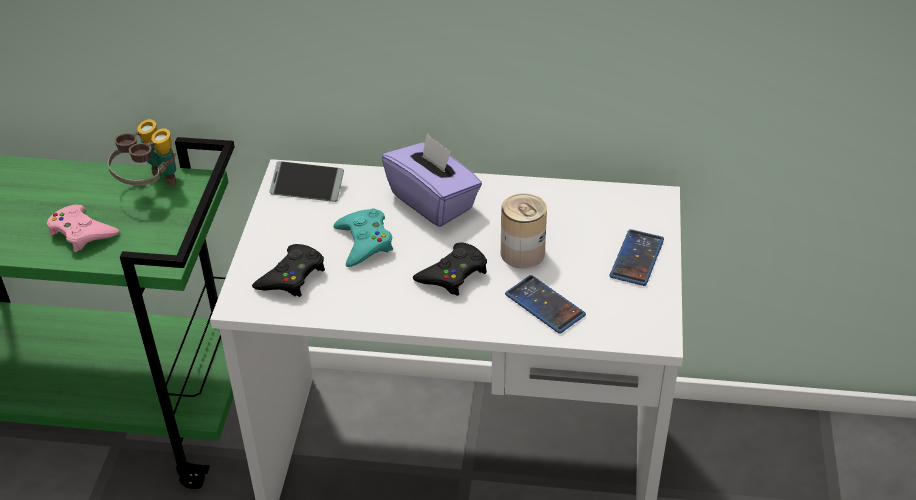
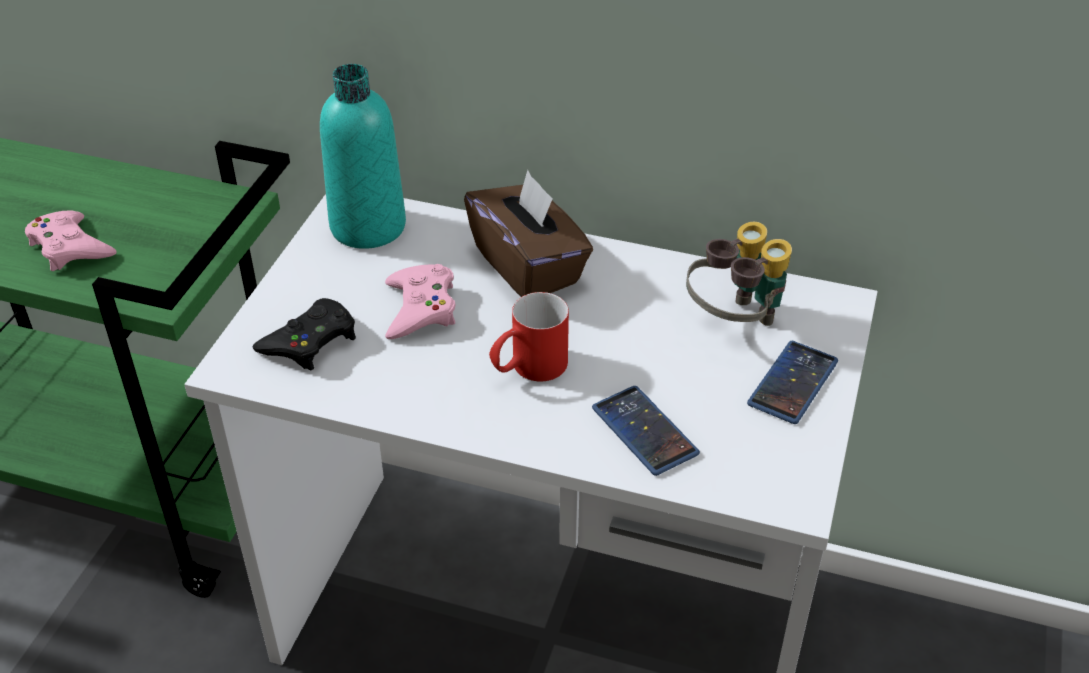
camera: 10 degrees right, 0 degrees up
binoculars [108,119,176,187] -> binoculars moved to [686,222,792,326]
phone [269,161,344,202] -> turquoise bottle [320,64,406,249]
turquoise game controller [333,208,393,267] -> pink game controller [385,264,455,339]
purple tissue box [382,133,482,227] -> brown tissue box [464,170,593,297]
black game controller [413,242,487,296] -> red mug [489,292,569,381]
can [501,193,547,268] -> none

